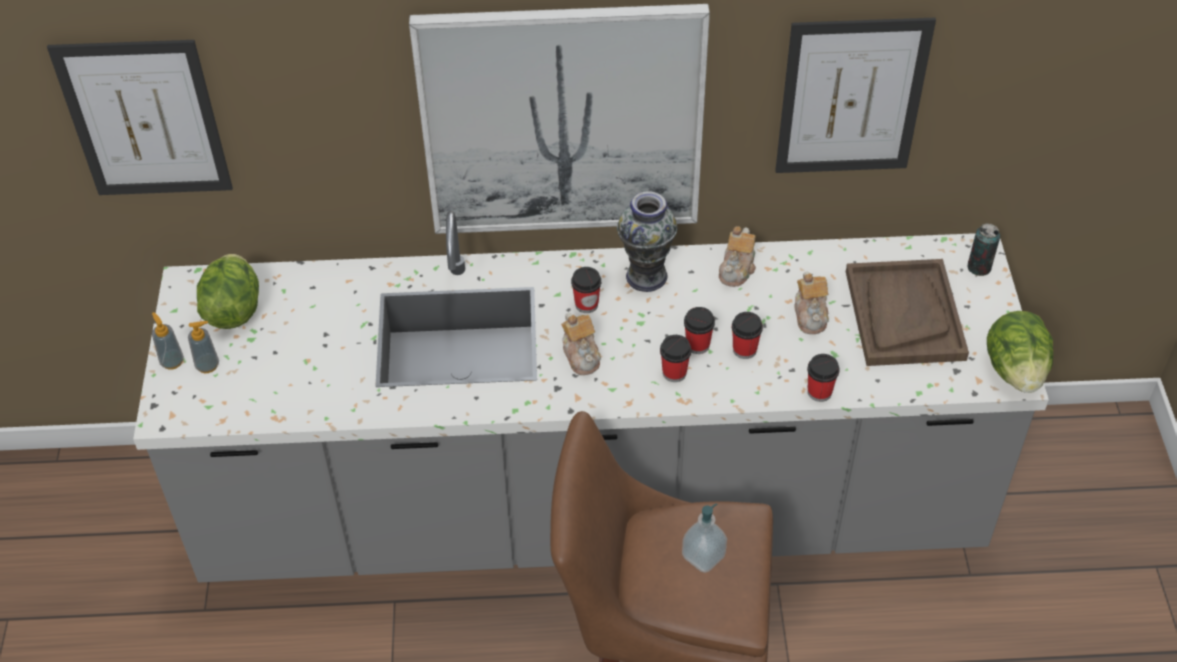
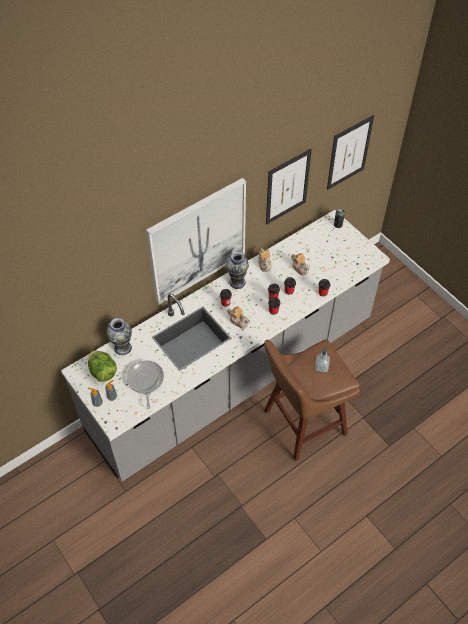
camera: 35 degrees left, 5 degrees up
picture [47,40,233,195] -> picture moved to [327,115,374,190]
brown tray [846,259,969,366] -> none
lettuce [987,311,1053,393] -> none
none -> vase [107,318,132,355]
none -> frying pan [127,360,164,409]

